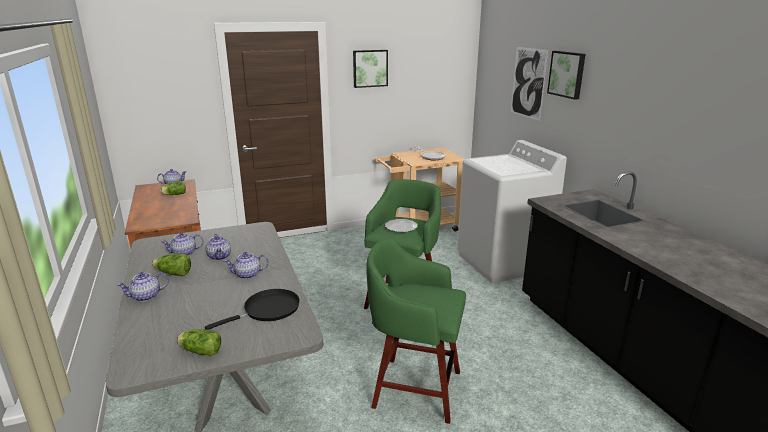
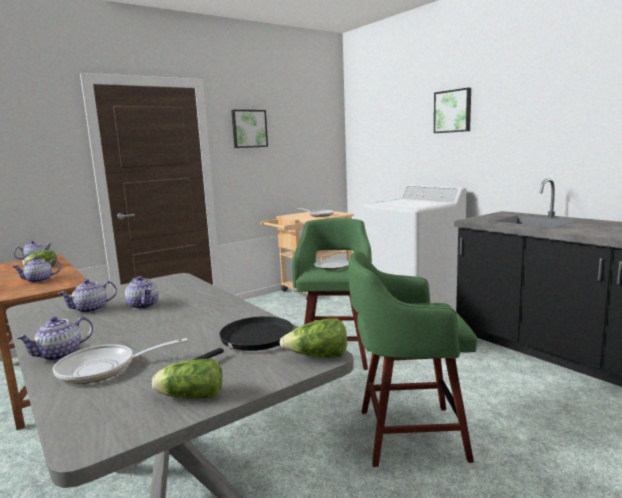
camera: 15 degrees left, 10 degrees down
lettuce [151,253,191,276] -> lettuce moved to [279,318,347,358]
teapot [224,252,269,279] -> teapot moved to [12,257,61,283]
picture [511,47,548,121] -> none
none -> frying pan [53,338,188,384]

